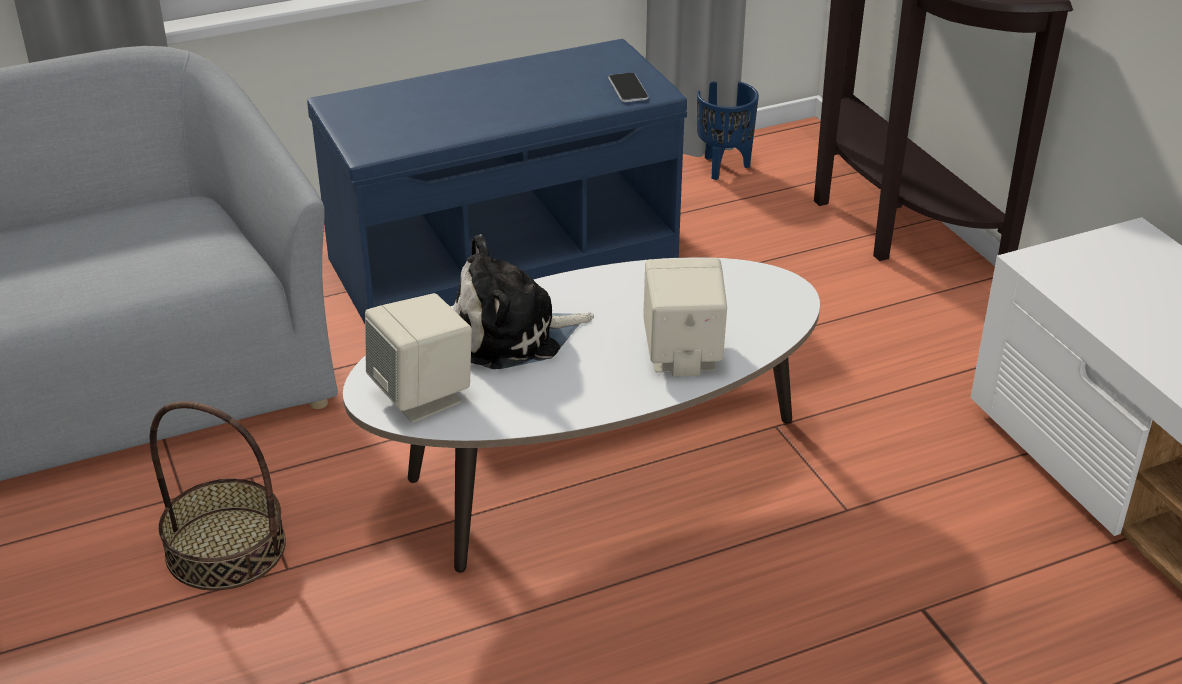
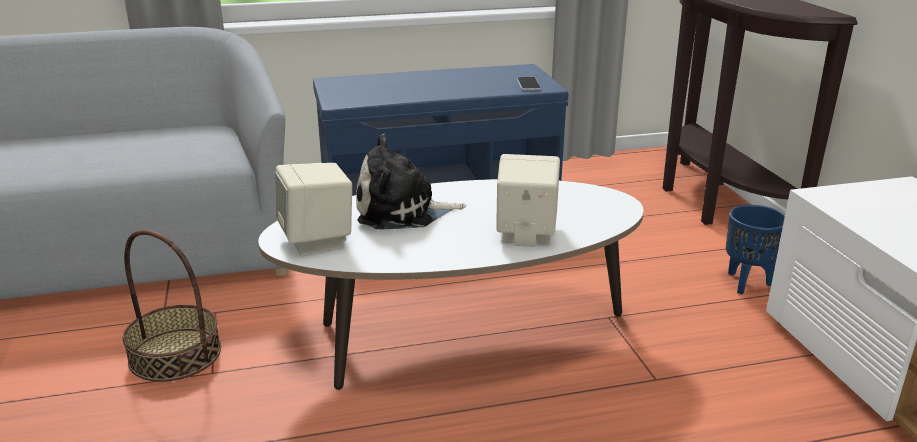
camera: 10 degrees right, 10 degrees down
blue planter [697,81,759,180] -> blue planter moved to [726,205,785,295]

